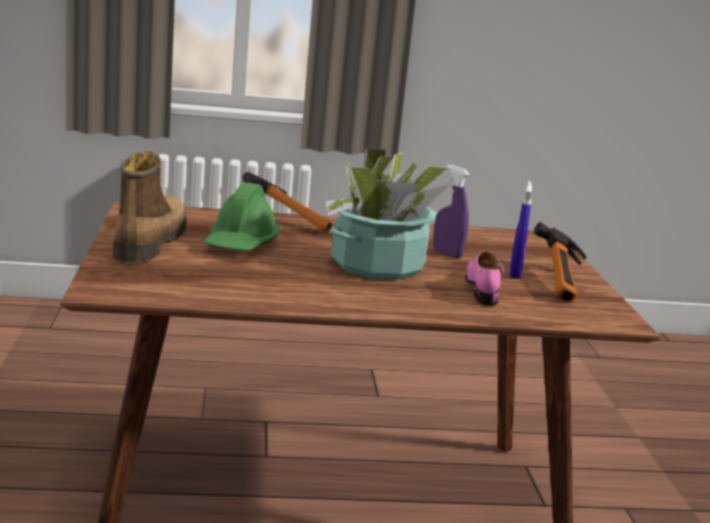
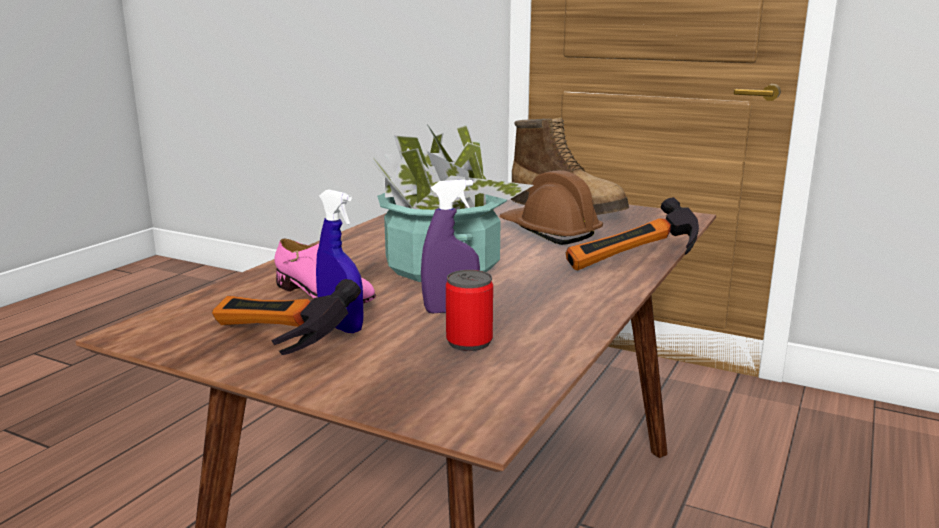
camera: 125 degrees right, 0 degrees up
green hard hat [204,183,280,250] -> brown hard hat [500,170,603,245]
none -> can [446,270,493,351]

